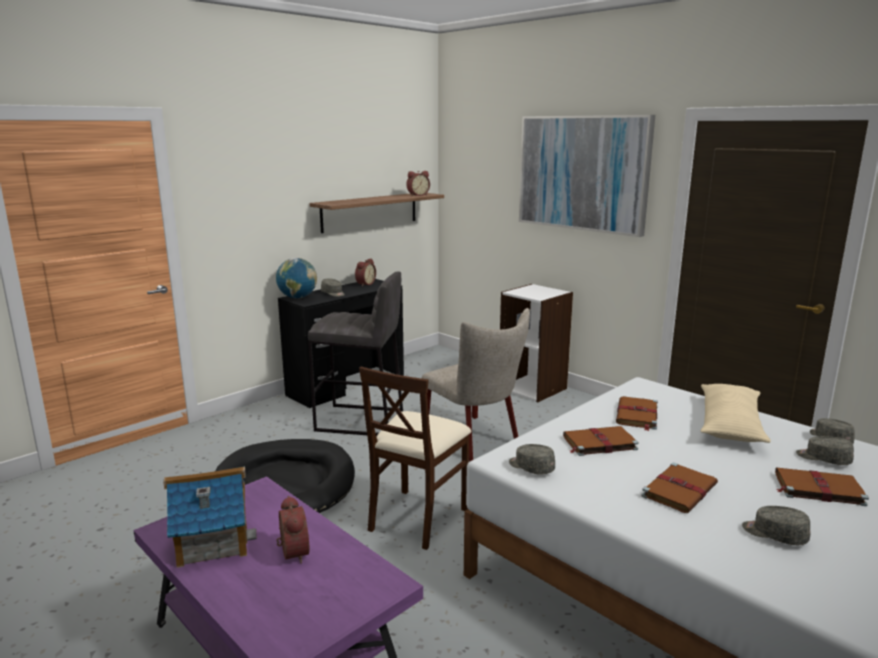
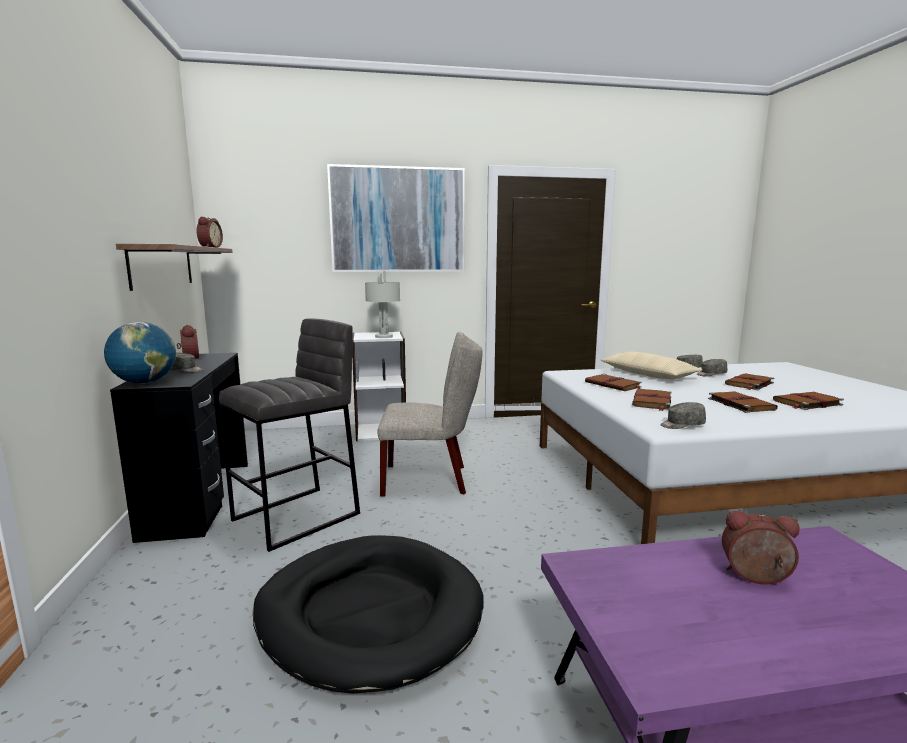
camera: 55 degrees left, 5 degrees down
toy house [163,466,257,568] -> none
beige chair [359,366,471,550] -> none
grey cap [742,506,811,545] -> brown book [773,392,844,410]
none -> grey table lamp [365,271,400,338]

